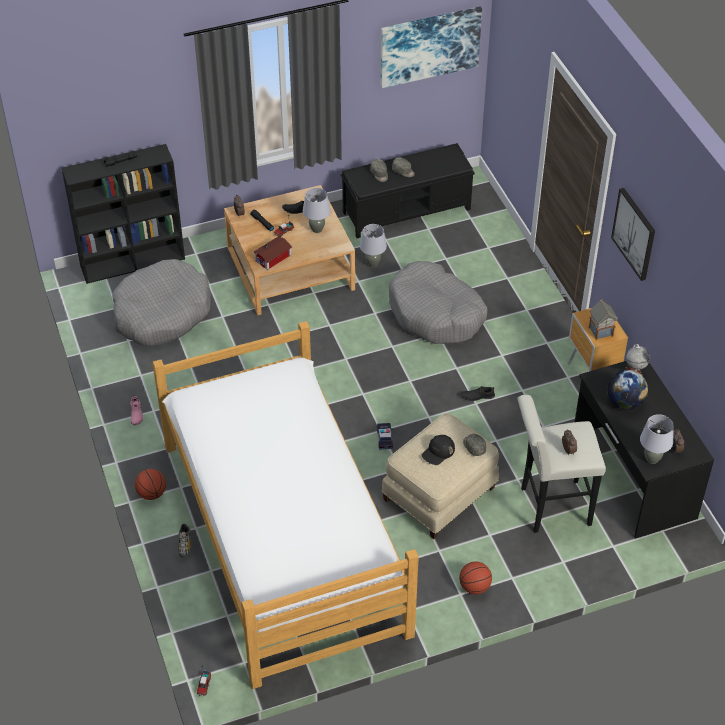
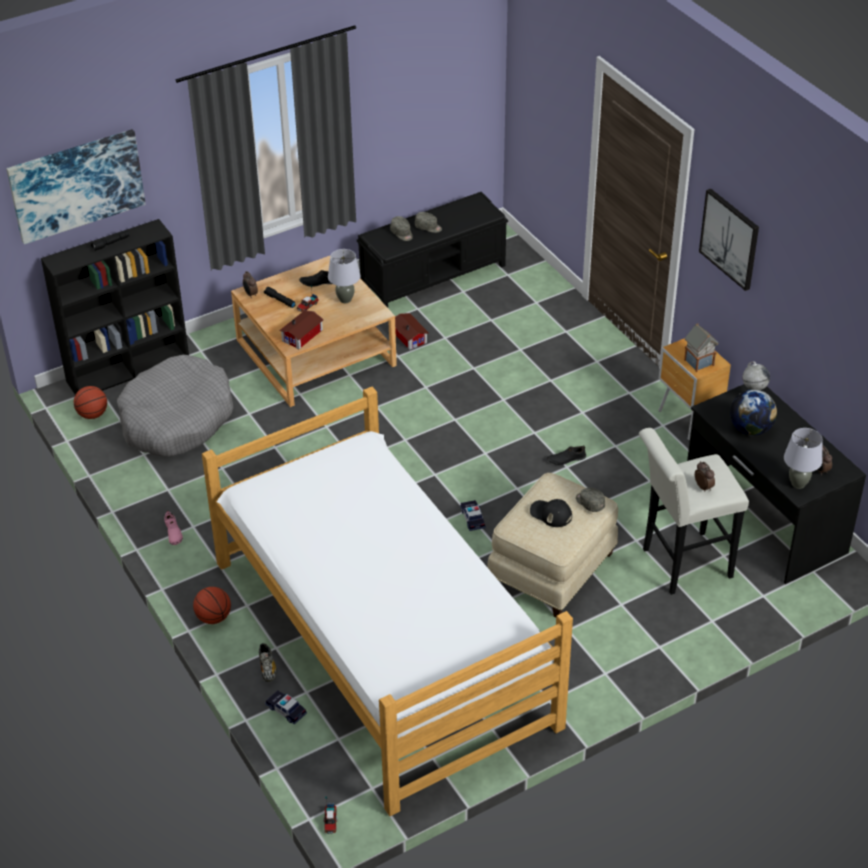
camera: 10 degrees left, 5 degrees down
grey table lamp [360,224,387,267] -> toy house [395,313,429,350]
picture [381,6,482,88] -> picture moved to [6,129,146,244]
grey dog bed [389,261,488,344] -> none
black cap [422,435,455,465] -> black cap turned 90 degrees clockwise [530,499,572,527]
basketball [459,562,492,594] -> basketball moved to [74,386,107,419]
none -> toy car [265,690,307,725]

